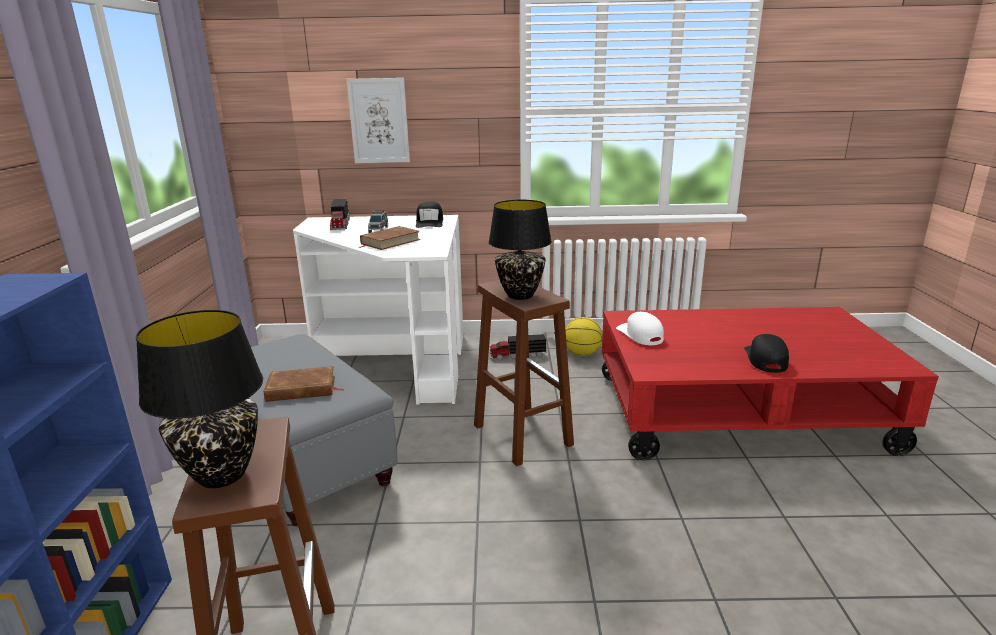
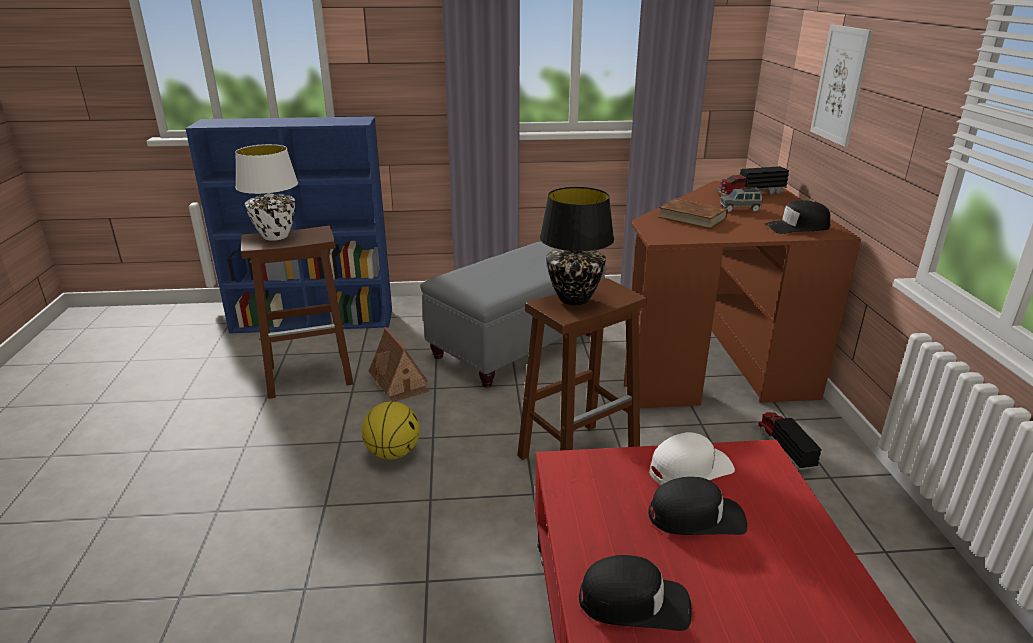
camera: 85 degrees right, 5 degrees up
black table lamp [136,310,263,488] -> white table lamp [235,144,298,241]
brown book [264,366,344,402] -> none
white desk [293,215,463,405] -> brown desk [624,181,861,408]
basketball [565,317,602,356] -> basketball moved to [362,401,420,459]
none -> toy house [369,327,429,402]
none -> black cap [648,477,747,535]

